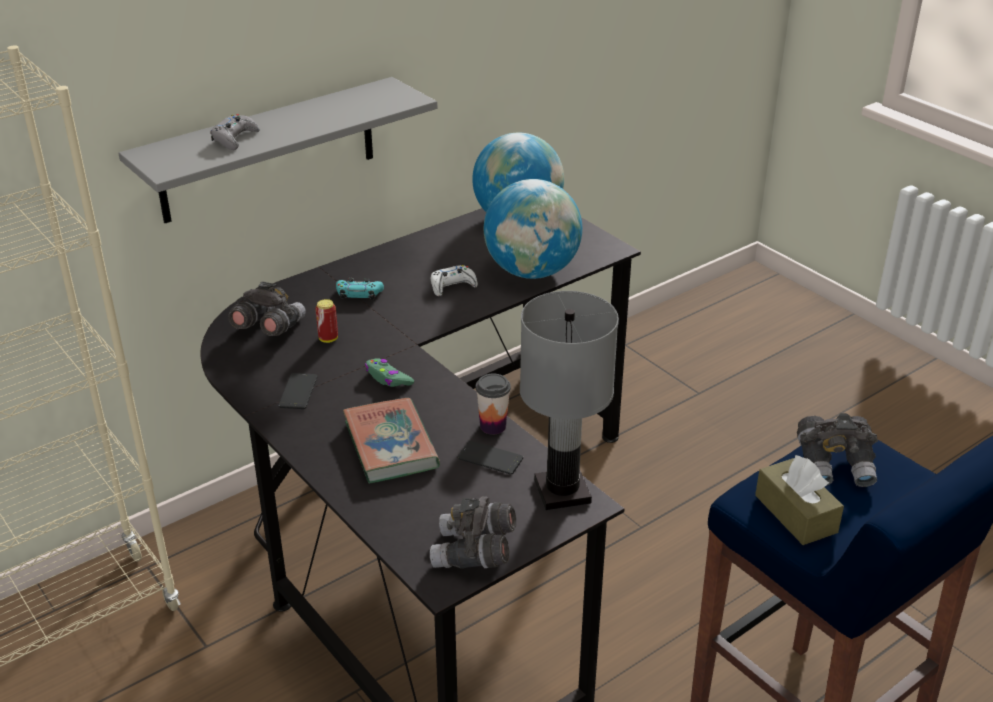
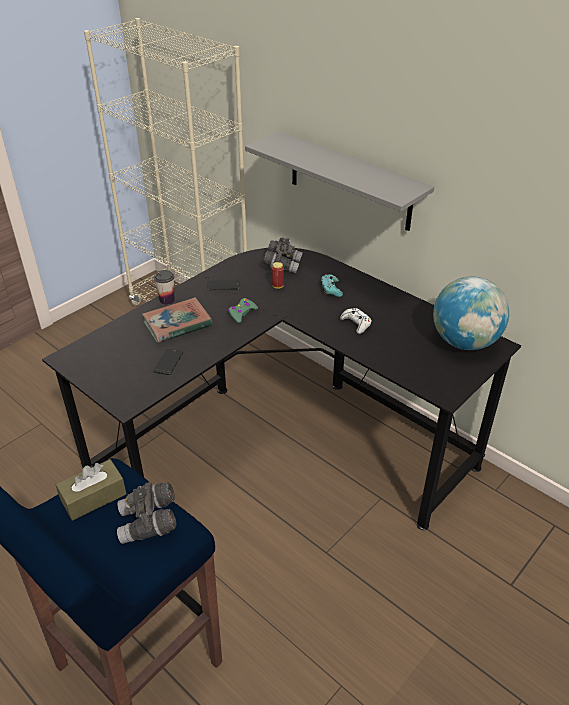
camera: 80 degrees right, 5 degrees up
grey game controller [210,114,260,150] -> none
grey binoculars [430,496,516,569] -> none
cup [475,374,511,435] -> cup moved to [154,270,175,305]
globe [484,179,582,279] -> none
grey table lamp [520,291,619,510] -> none

